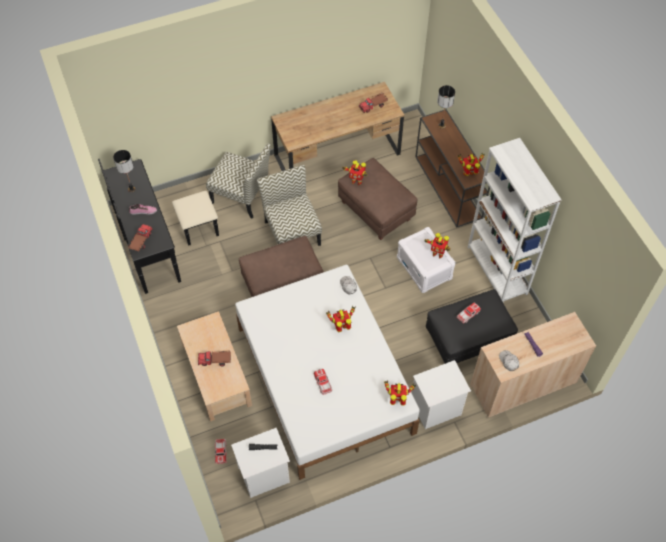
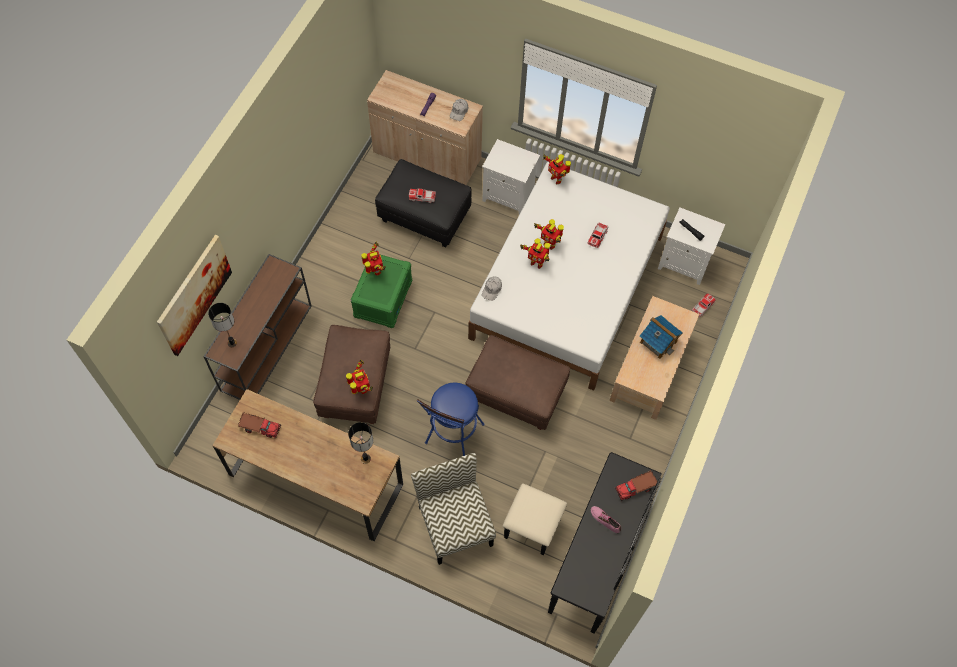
camera: 135 degrees left, 5 degrees up
table lamp [113,150,136,193] -> table lamp moved to [348,422,373,464]
toy truck [198,351,231,367] -> toy house [640,315,683,359]
chair [257,165,322,246] -> blue stool [417,383,484,456]
white storage box [397,227,456,293] -> green storage box [351,255,412,328]
toy robot [457,152,485,176] -> toy robot moved to [534,219,564,250]
white bookcase [468,138,561,302] -> none
none -> picture [157,235,232,356]

